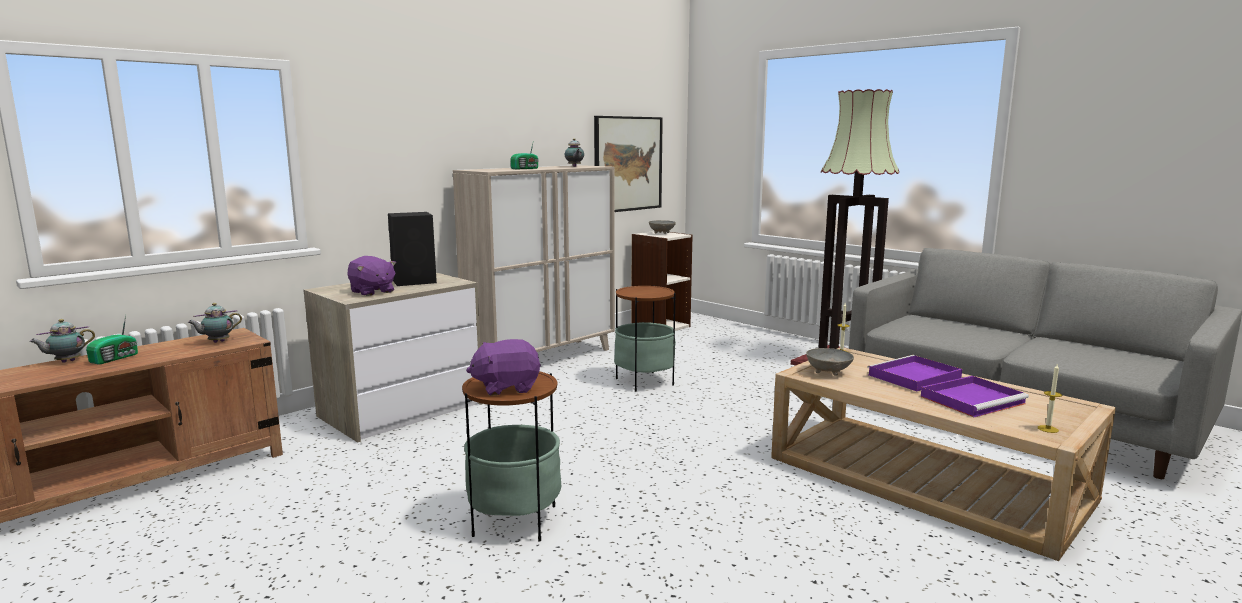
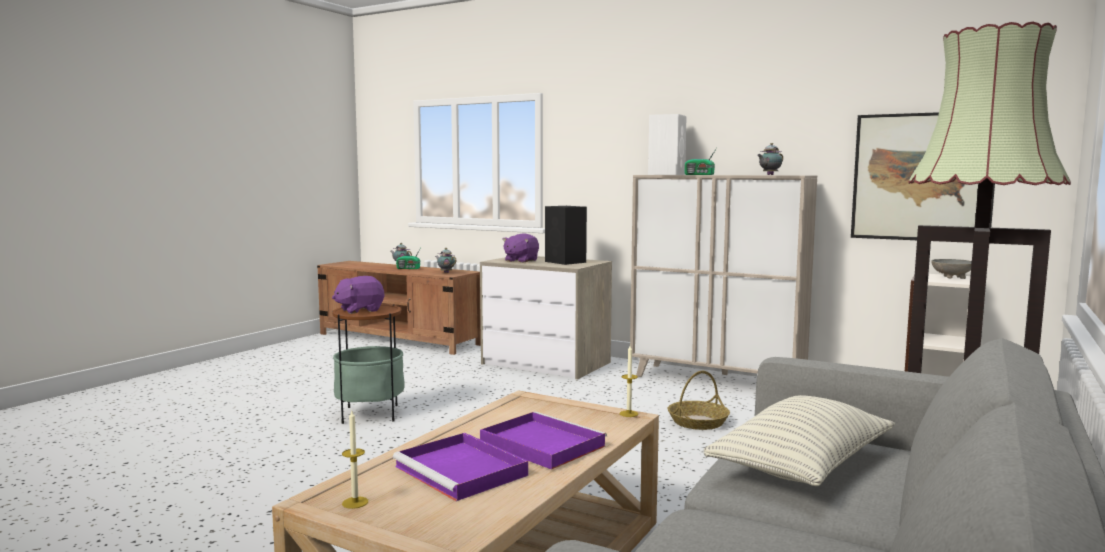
camera: 75 degrees right, 5 degrees down
purple plush toy [466,339,541,396] -> purple plush toy turned 90 degrees counterclockwise [332,276,384,314]
side table [614,285,676,392] -> basket [668,371,730,430]
grey bowl [806,348,854,376] -> none
none -> white speaker [648,114,687,175]
none -> pillow [704,395,895,486]

